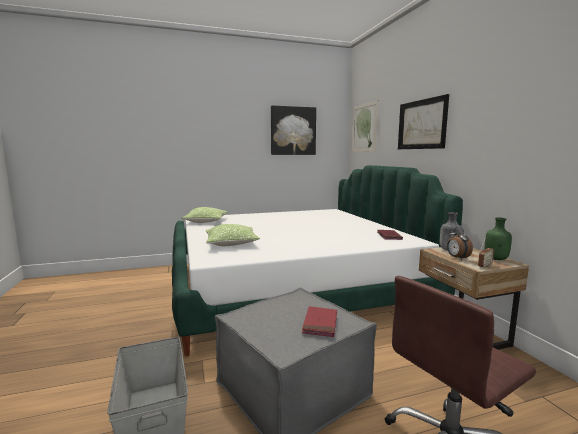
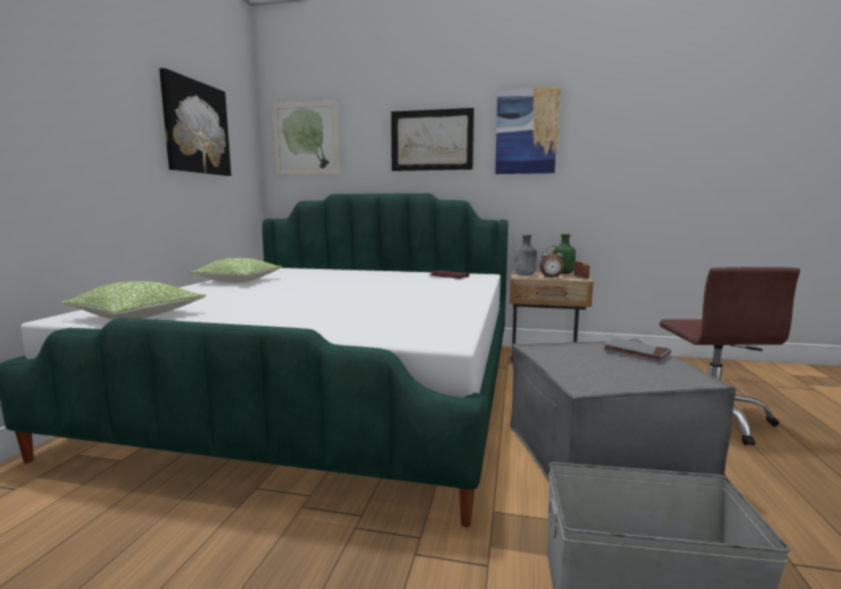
camera: 60 degrees left, 0 degrees up
pillow [205,224,260,246] -> pillow moved to [189,258,282,283]
red book [302,306,337,337] -> grey book [602,338,671,362]
none -> picture [495,87,561,174]

